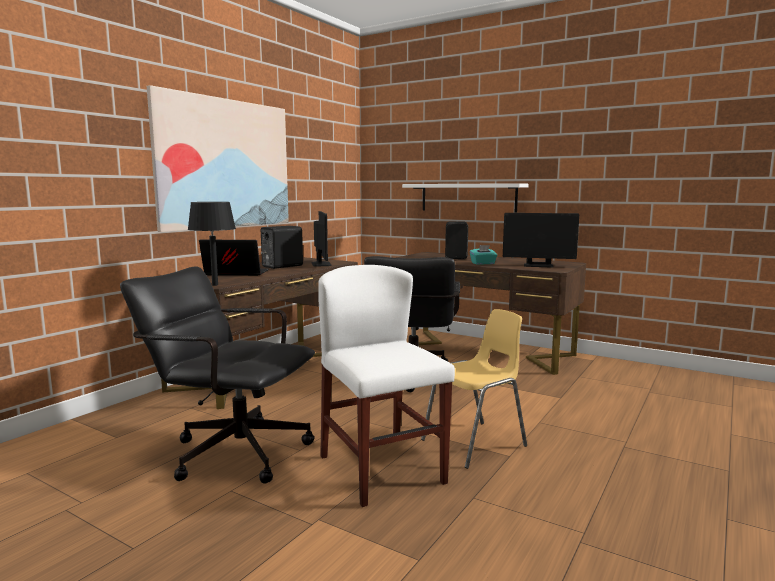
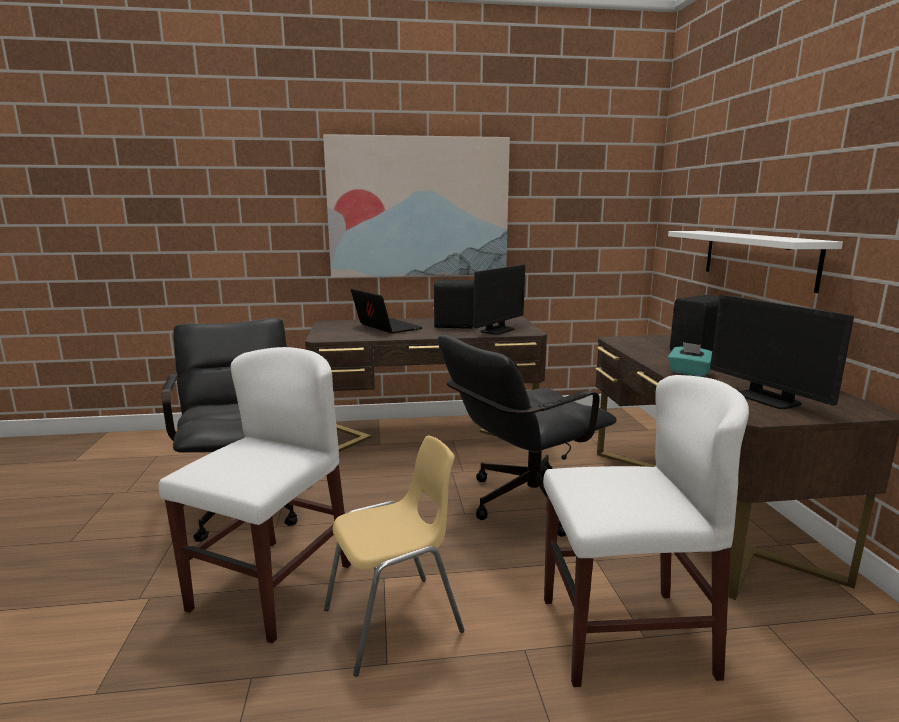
camera: 50 degrees right, 5 degrees up
black table lamp [188,202,236,286] -> none
yellow chair [421,309,527,469] -> yellow chair turned 45 degrees counterclockwise [324,435,464,677]
none -> white chair [543,375,749,687]

